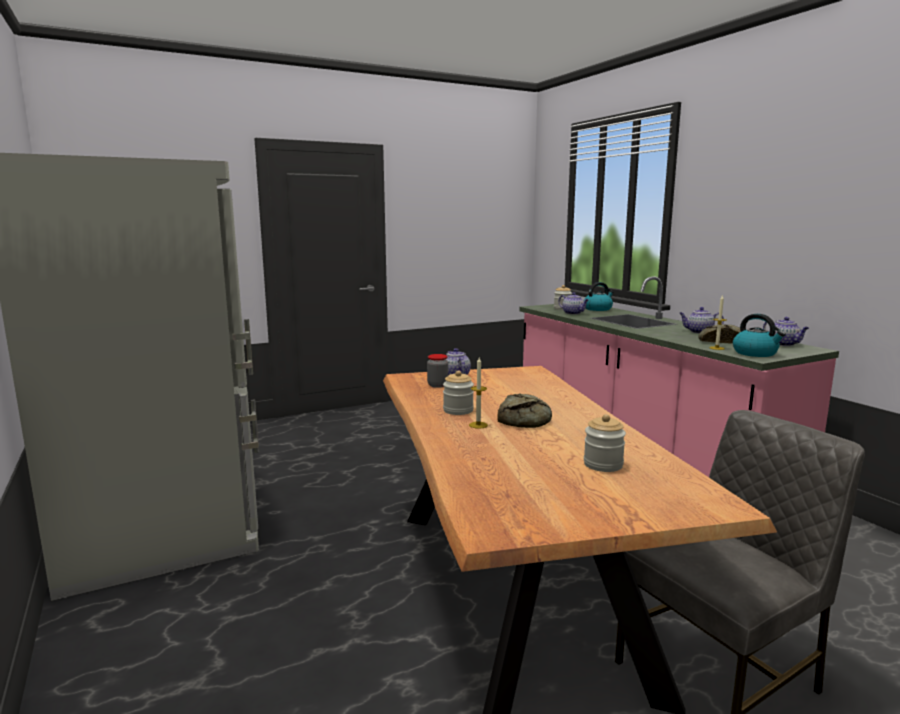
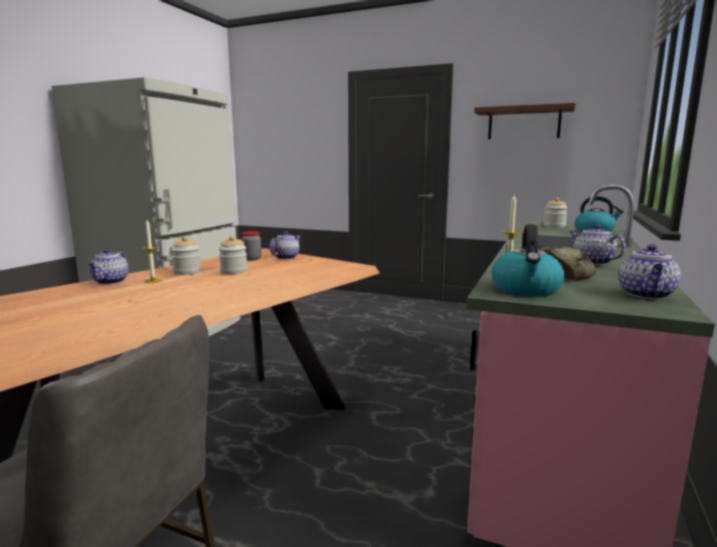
camera: 50 degrees right, 0 degrees up
bread [497,394,552,428] -> none
teapot [559,292,589,315] -> teapot moved to [88,249,129,284]
jar [584,414,626,472] -> jar moved to [219,236,247,274]
none -> brown shelf [474,103,575,139]

